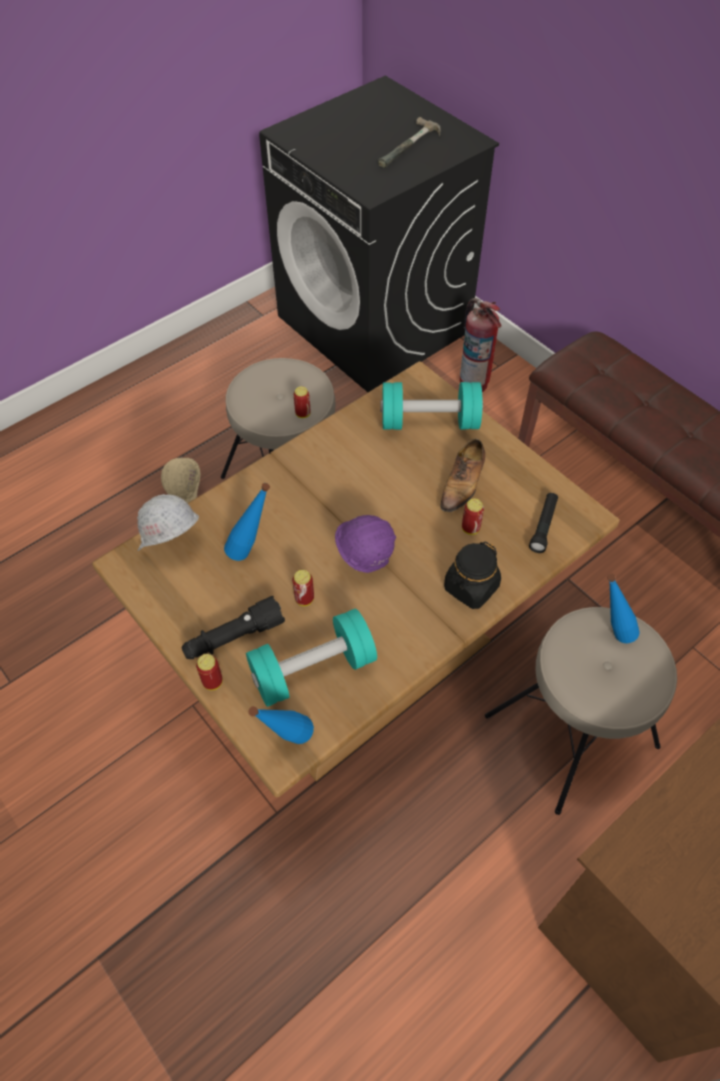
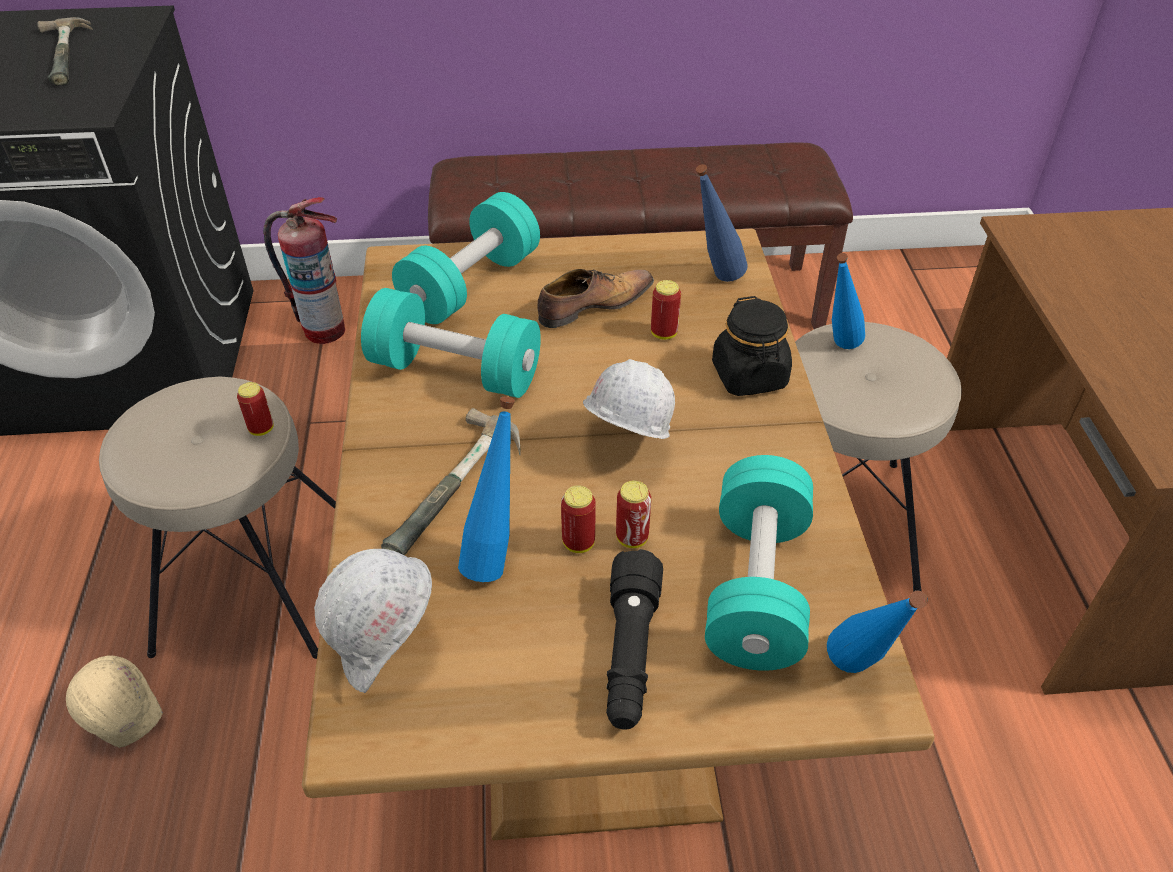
camera: 55 degrees left, 10 degrees down
can [196,654,223,690] -> can moved to [561,485,596,553]
purple hard hat [335,515,396,573] -> white hard hat [583,359,675,439]
shoe [440,438,485,512] -> shoe turned 90 degrees counterclockwise [537,269,654,328]
black flashlight [529,493,558,553] -> blue bottle [696,164,748,282]
none -> turquoise dumbbell [361,288,541,398]
none -> hammer [381,408,521,556]

